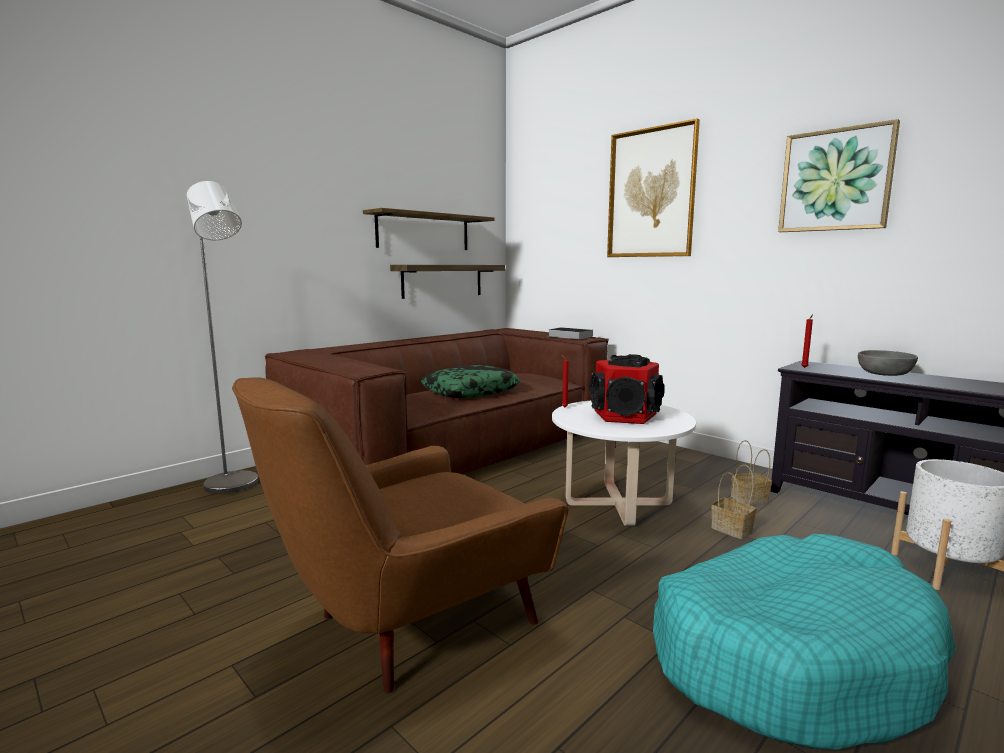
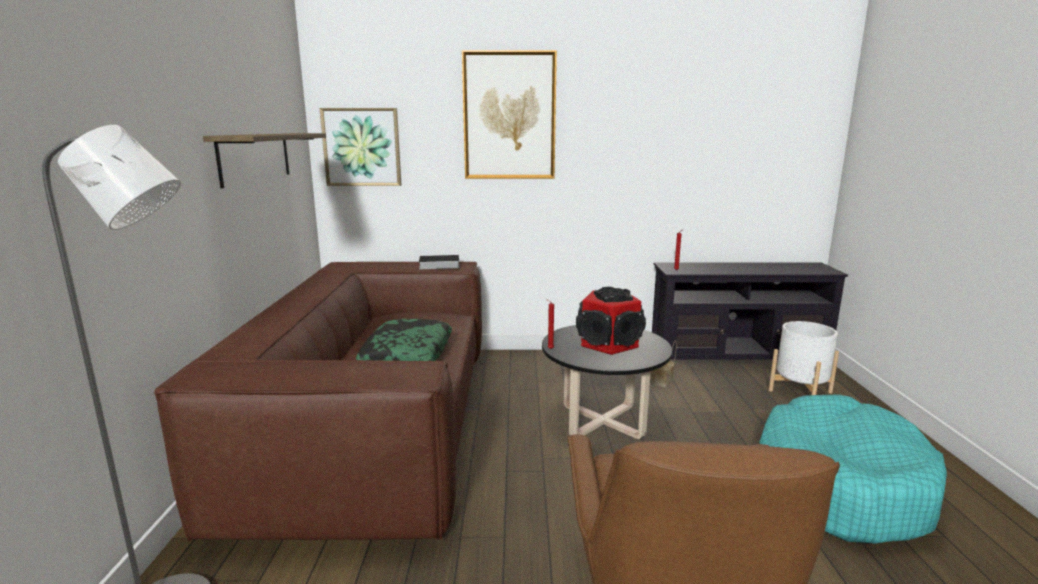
camera: 45 degrees left, 5 degrees up
shelf [390,265,505,299] -> none
white coffee table [552,401,696,526] -> black coffee table [542,325,673,439]
basket [711,465,756,539] -> none
picture [778,119,900,232] -> picture moved to [320,108,401,186]
grey bowl [858,350,918,376] -> none

